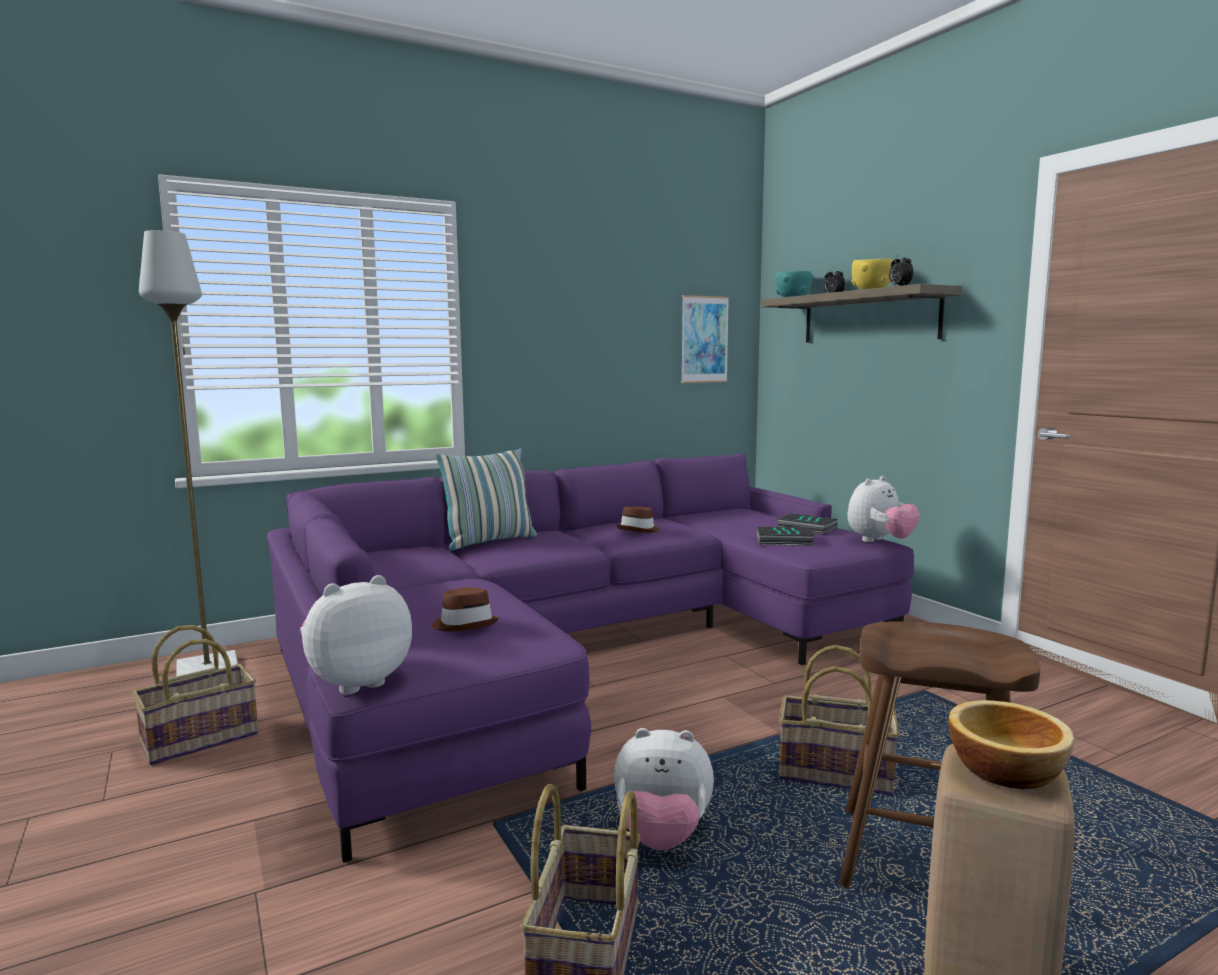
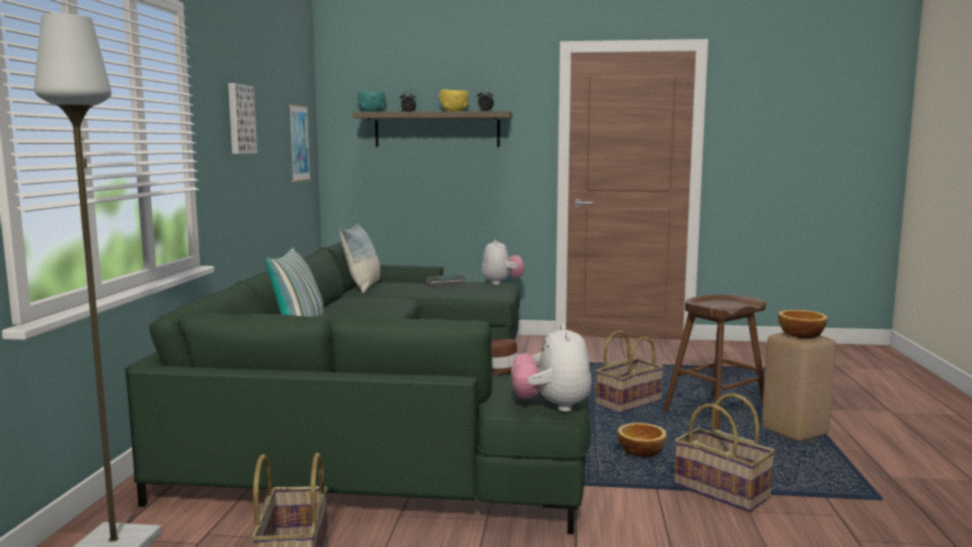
camera: 55 degrees left, 0 degrees up
purple sofa [267,453,914,863] -> green sofa [125,242,591,534]
plush toy [614,728,714,851] -> bowl [618,423,666,457]
brown hat [616,506,660,533] -> none
book [757,526,815,546] -> none
none -> picture [228,83,257,154]
none -> pillow [340,223,380,293]

